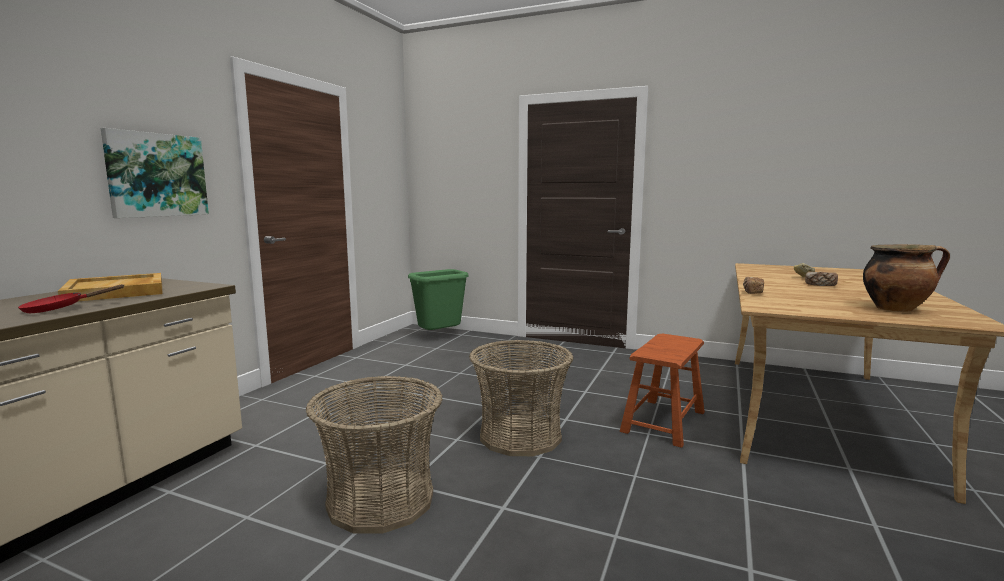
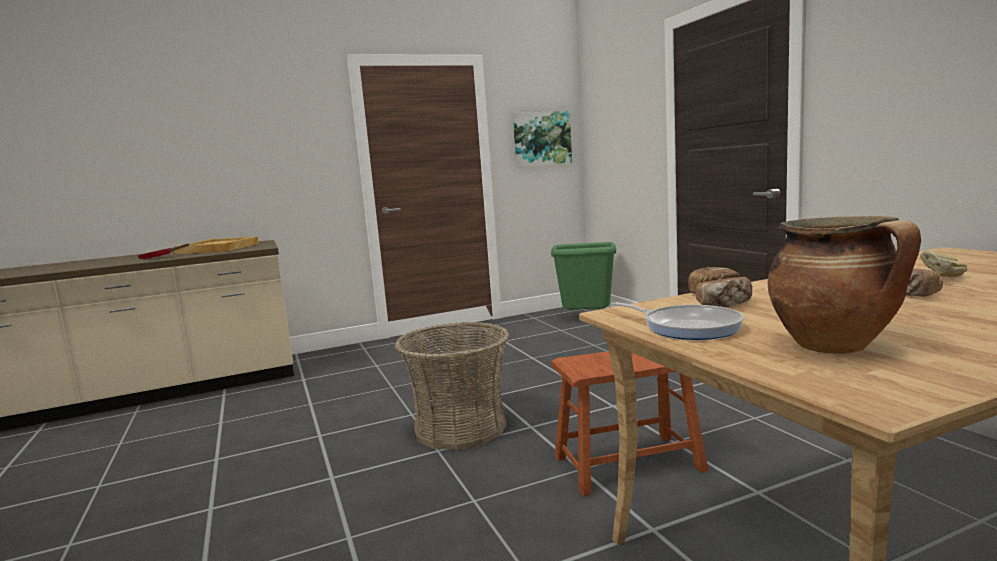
camera: 45 degrees right, 0 degrees up
picture [101,128,209,218] -> picture moved to [513,111,572,168]
basket [306,376,443,533] -> none
none -> frying pan [611,302,744,340]
none -> bread [695,277,752,307]

